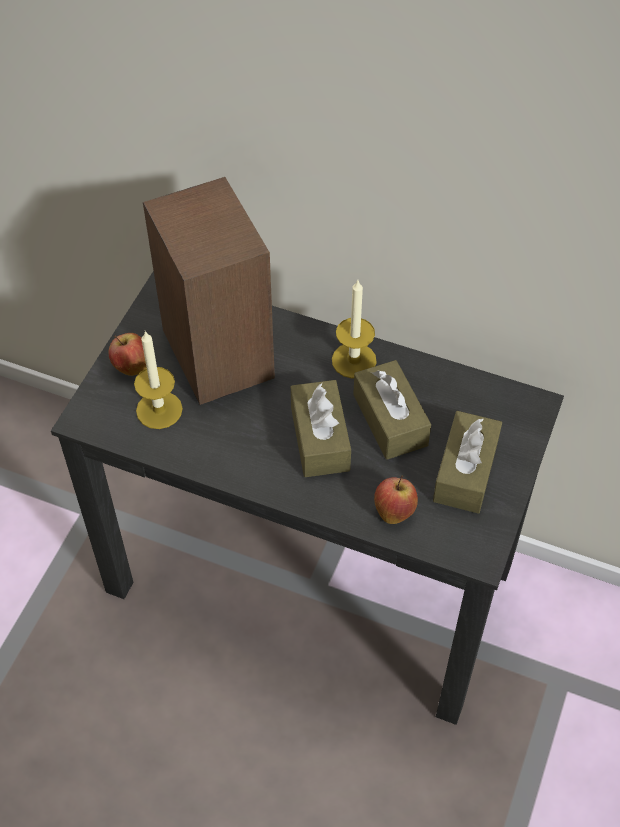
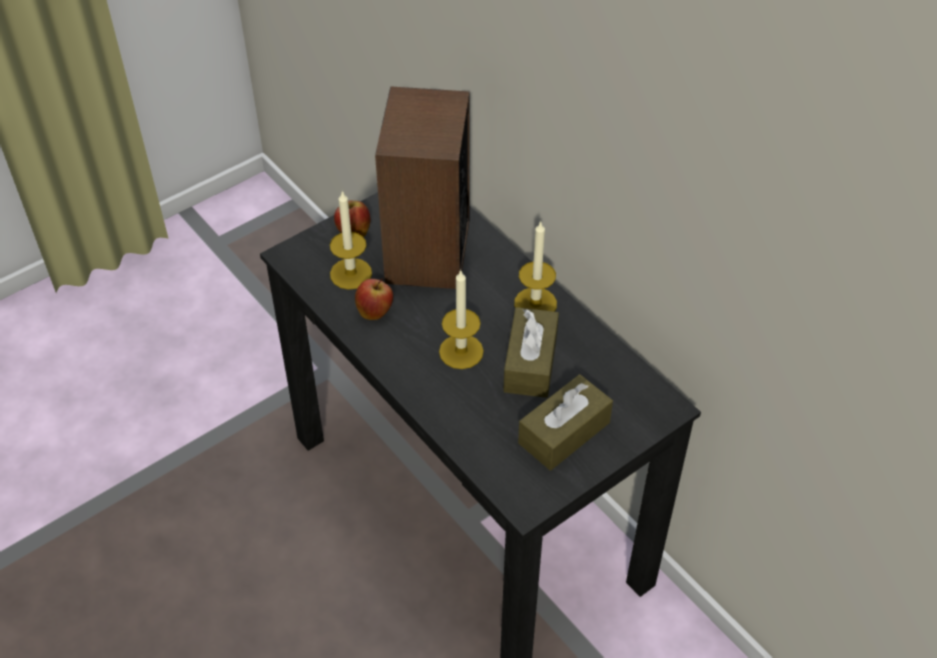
camera: 30 degrees right, 5 degrees down
brown tissue box [291,380,351,477] -> candle [439,269,484,369]
apple [374,476,418,524] -> apple moved to [355,278,393,320]

